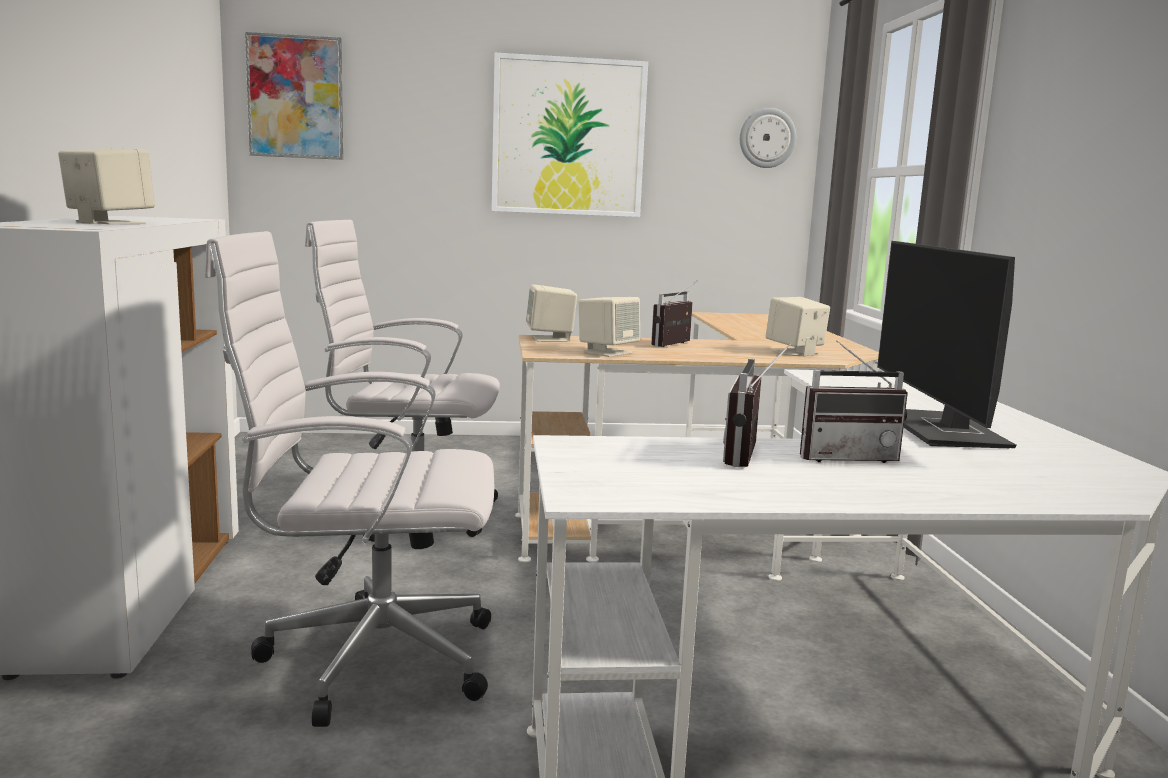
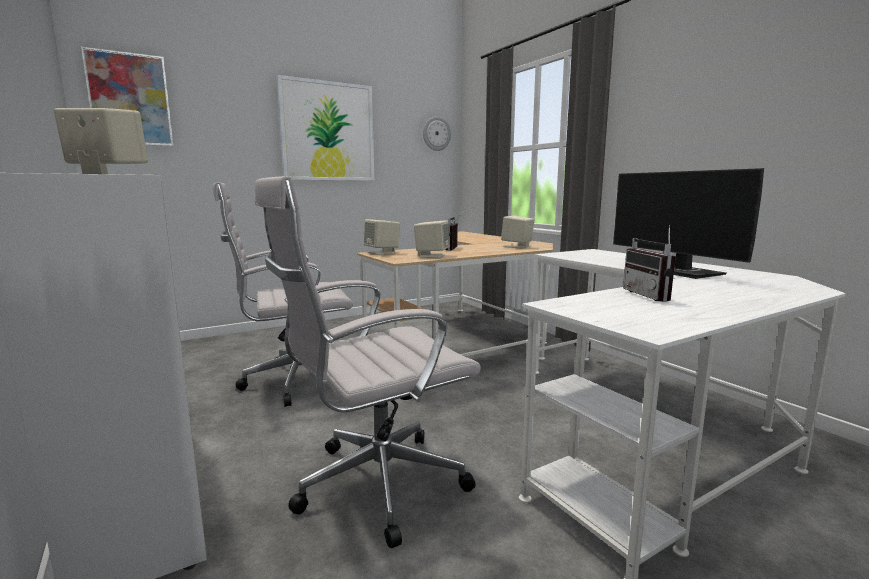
camera: 25 degrees left, 0 degrees up
radio [800,340,908,463] -> none

